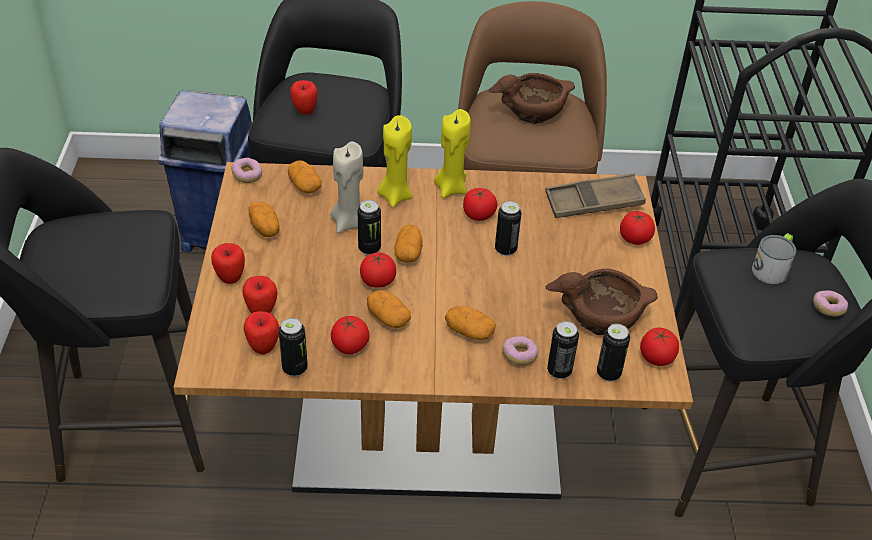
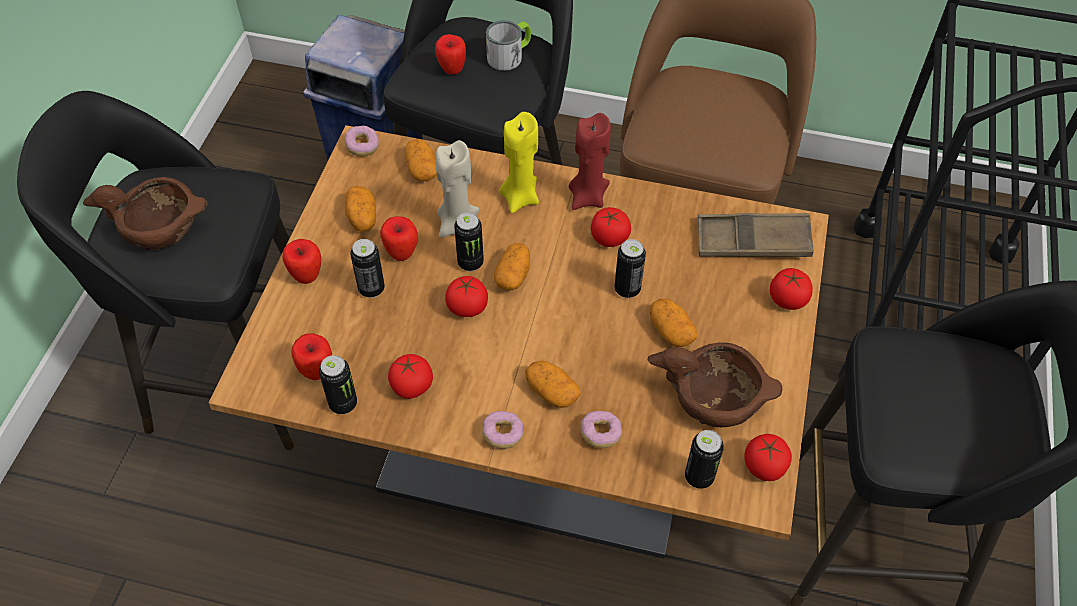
camera: 15 degrees right, 10 degrees up
apple [242,276,278,313] -> apple moved to [380,216,418,261]
potato [367,290,411,328] -> potato moved to [650,299,697,347]
yellow candle [434,109,471,198] -> red candle [569,113,611,210]
brown bowl [488,73,575,124] -> brown bowl moved to [83,177,207,250]
can [547,321,579,379] -> can moved to [350,239,385,298]
mug [752,233,796,284] -> mug moved to [486,20,531,71]
donut [813,291,848,317] -> donut moved to [482,411,523,449]

